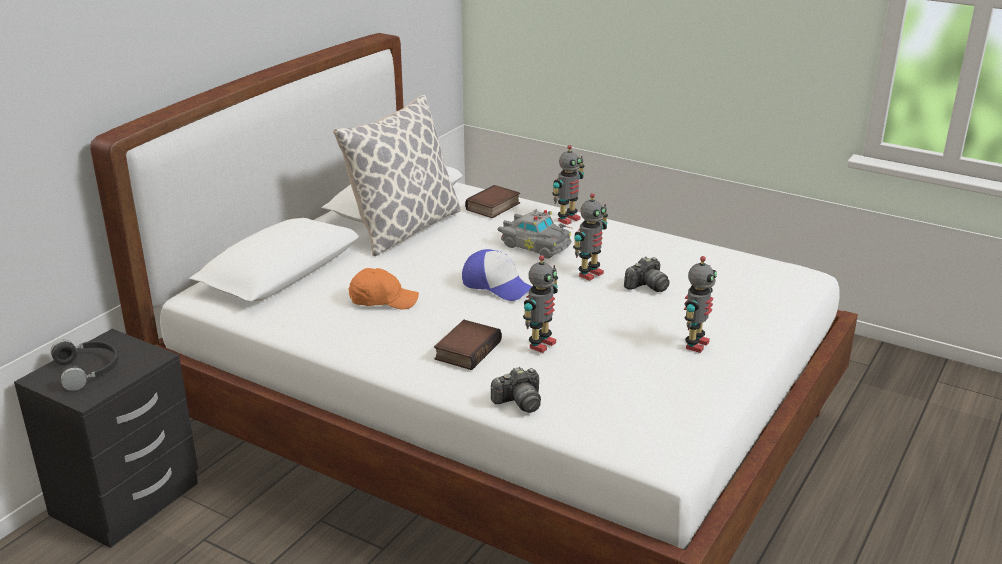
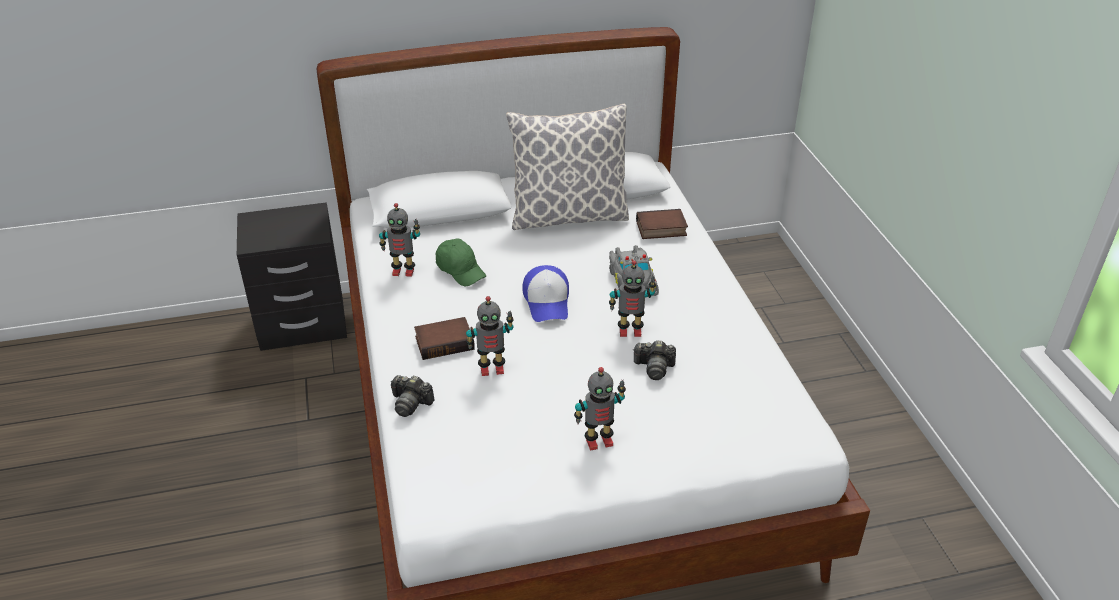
camera: 45 degrees right, 10 degrees up
black headphones [51,340,118,391] -> none
orange cap [349,268,419,310] -> green cap [436,238,487,286]
toy robot [552,145,585,225] -> toy robot moved to [379,203,420,276]

